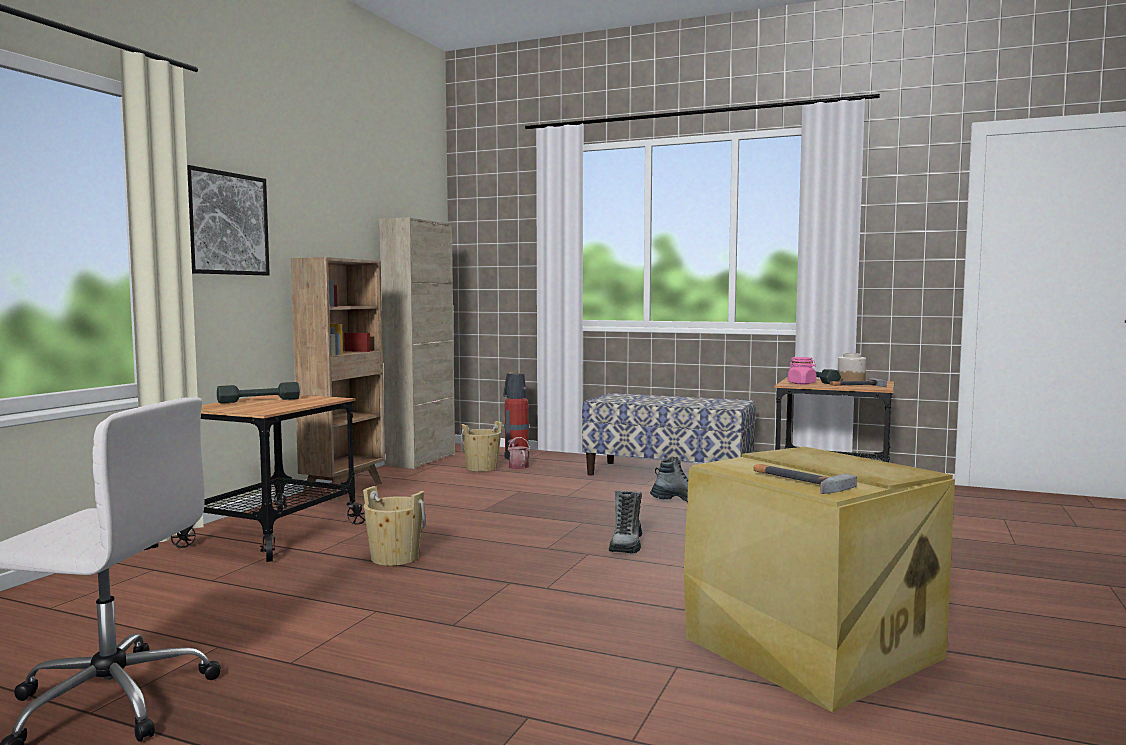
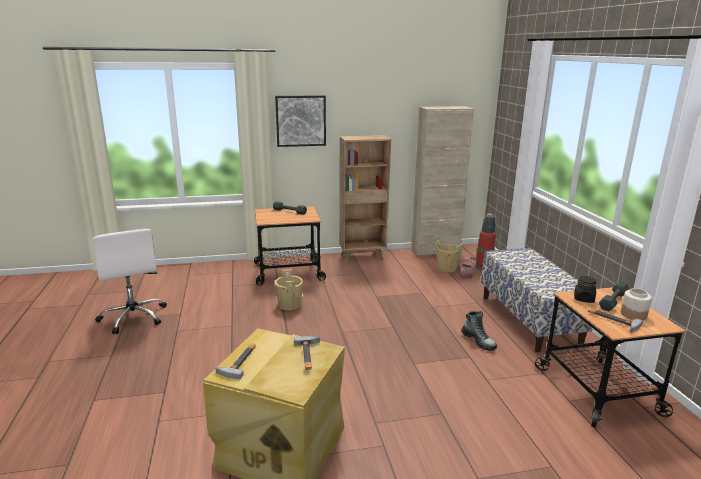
camera: 55 degrees right, 15 degrees up
boot [609,491,643,553] -> none
pink jar [788,357,816,384] -> black jar [574,276,597,303]
none -> hammer [294,336,320,370]

